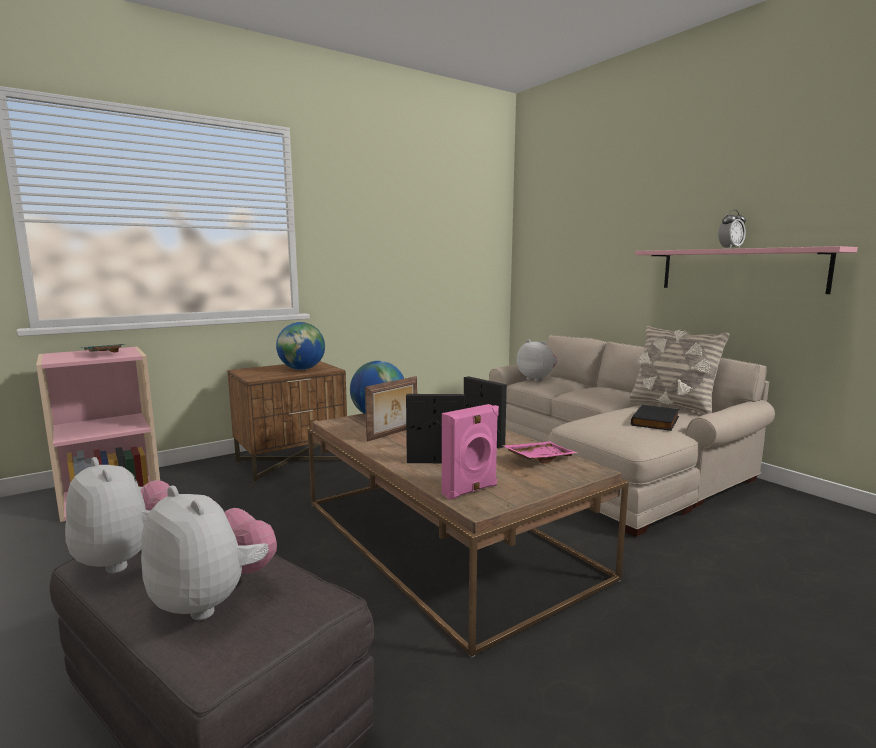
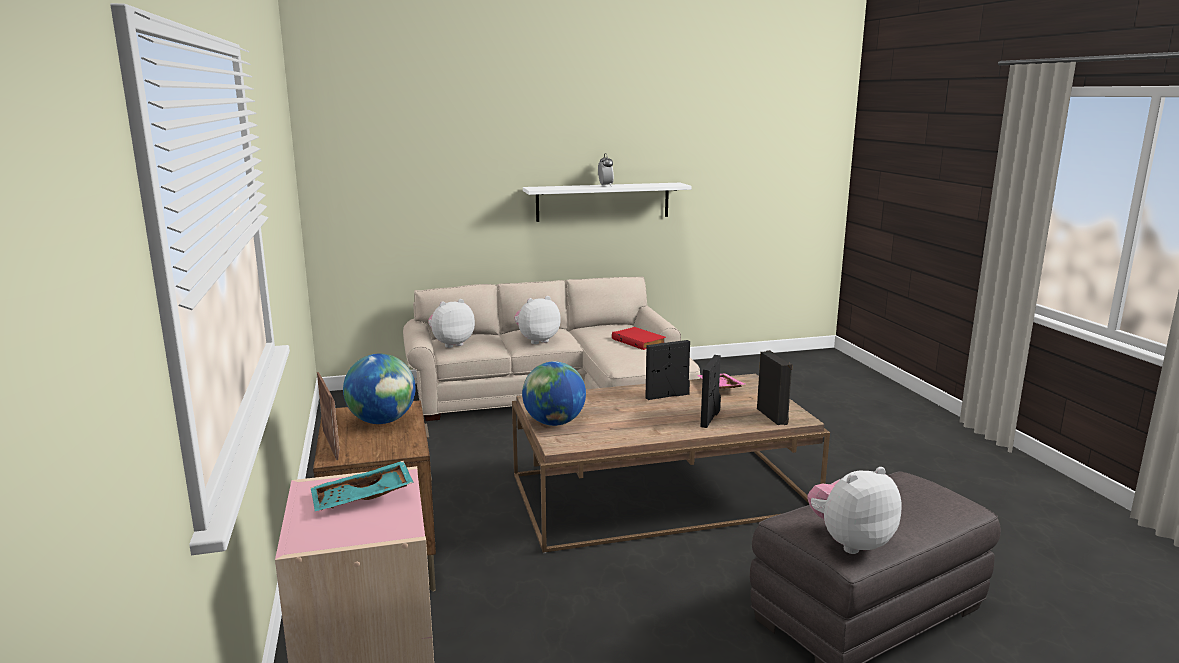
camera: 70 degrees left, 5 degrees up
plush toy [141,486,277,620] -> plush toy moved to [514,296,561,344]
picture frame [365,376,417,442] -> picture frame moved to [317,372,339,460]
pink speaker [442,404,499,500] -> black speaker [757,350,793,425]
beige pillow [629,326,729,415] -> none
black book [631,404,679,431] -> red book [612,327,666,350]
pink shelf [635,246,858,294] -> white shelf [523,183,692,222]

